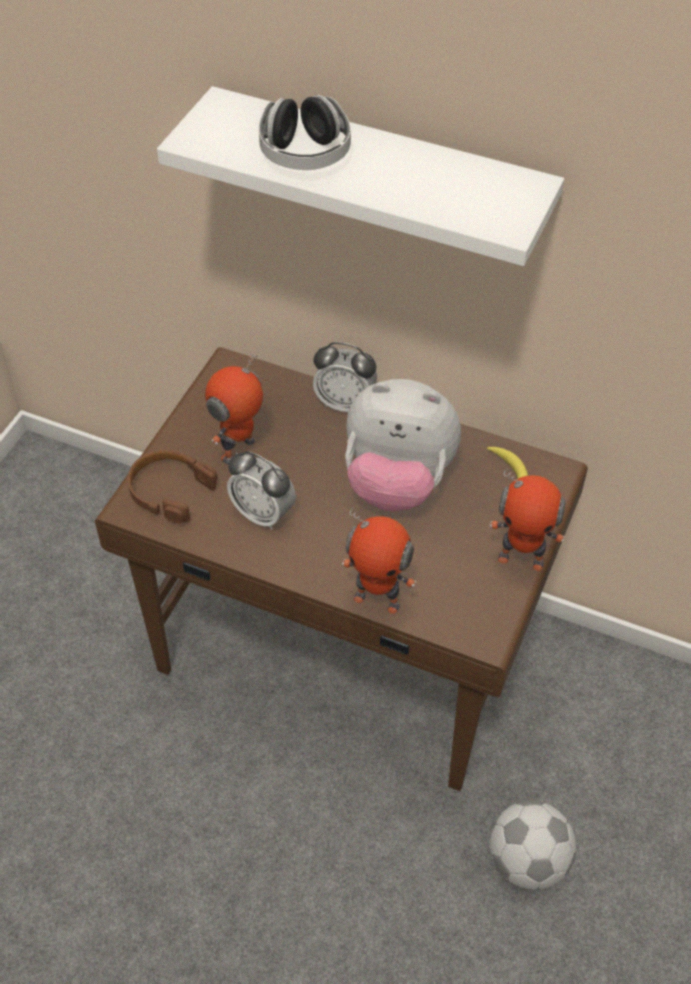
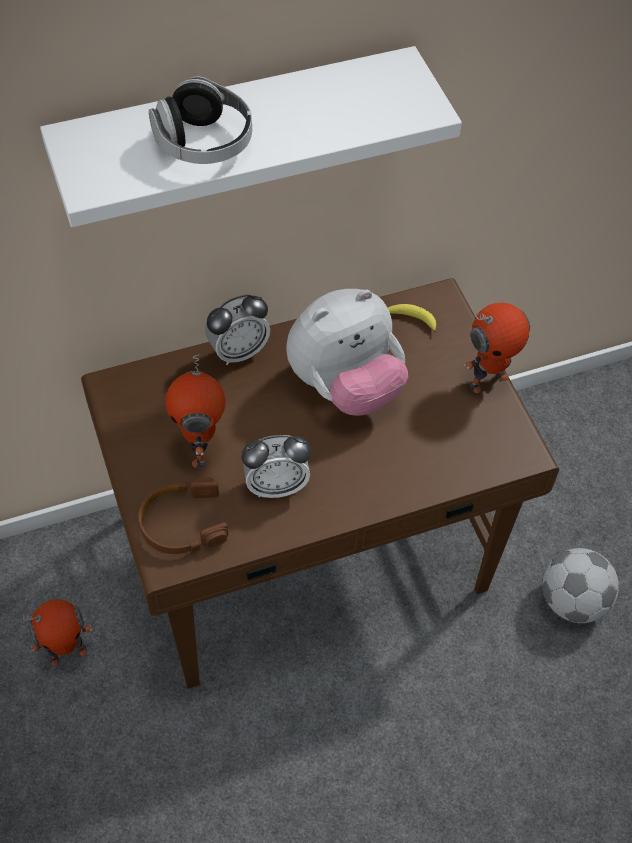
camera: 45 degrees left, 5 degrees up
toy robot [342,508,416,614] -> toy robot moved to [23,599,92,666]

